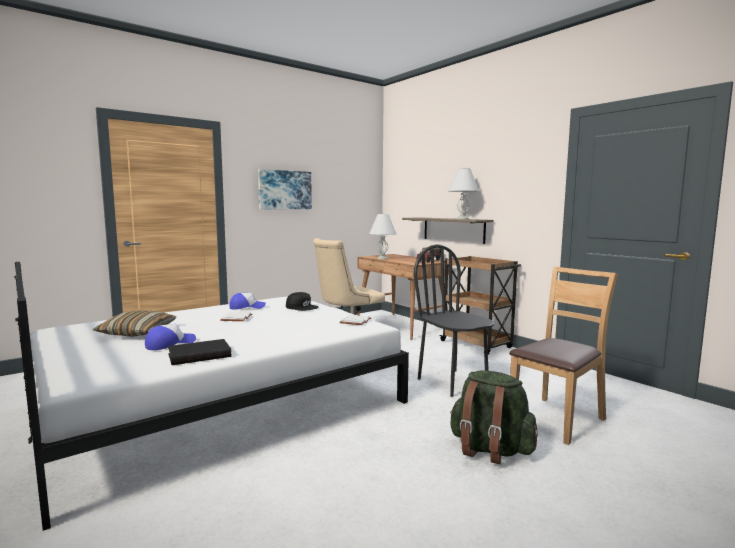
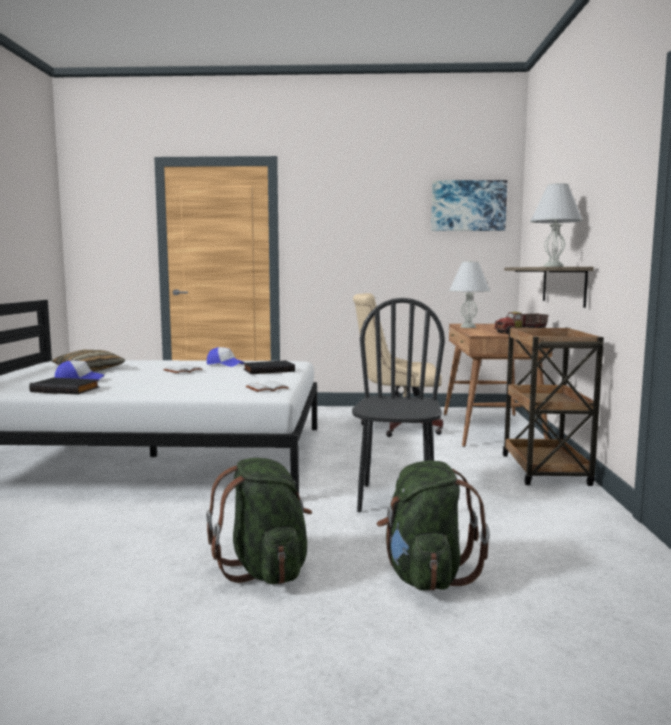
camera: 40 degrees right, 0 degrees up
picture [258,169,312,209] -> picture moved to [431,180,507,231]
black cap [286,292,318,311] -> black book [243,360,295,374]
brown chair [509,267,618,445] -> green backpack [377,460,490,591]

